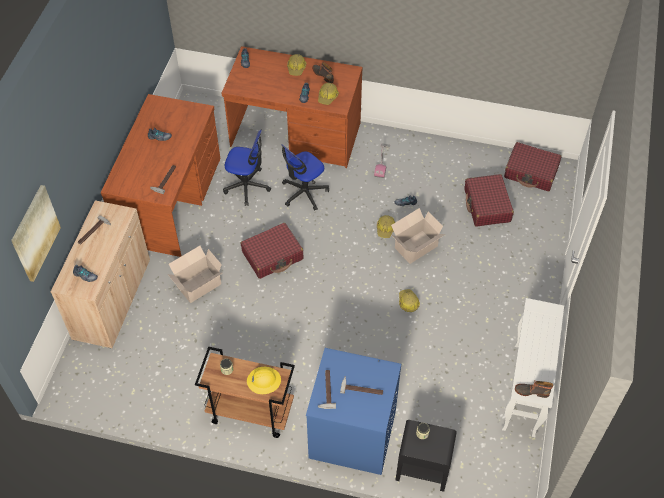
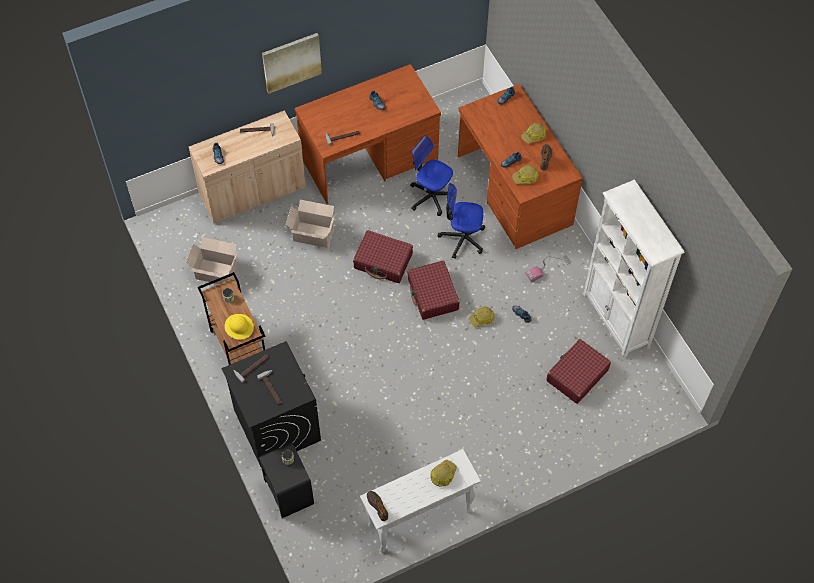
camera: 50 degrees right, 5 degrees up
picture [11,185,61,282] -> picture moved to [262,33,322,94]
office chair [223,130,271,206] -> office chair turned 150 degrees clockwise [410,136,453,216]
blue washing machine [306,348,401,475] -> black washing machine [221,341,321,467]
cardboard box [391,208,446,264] -> cardboard box moved to [186,237,238,284]
hard hat [399,289,420,312] -> hard hat moved to [430,460,457,487]
red suitcase [504,142,562,191] -> red suitcase moved to [407,261,460,320]
none -> white bookcase [583,180,685,358]

